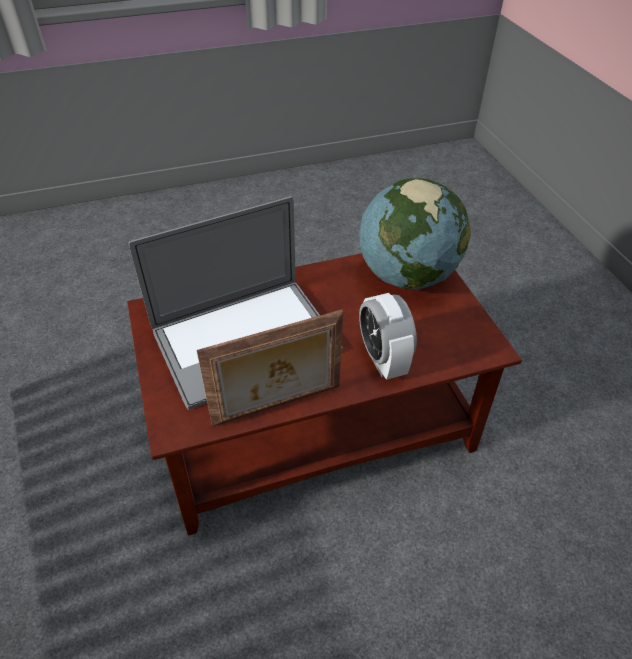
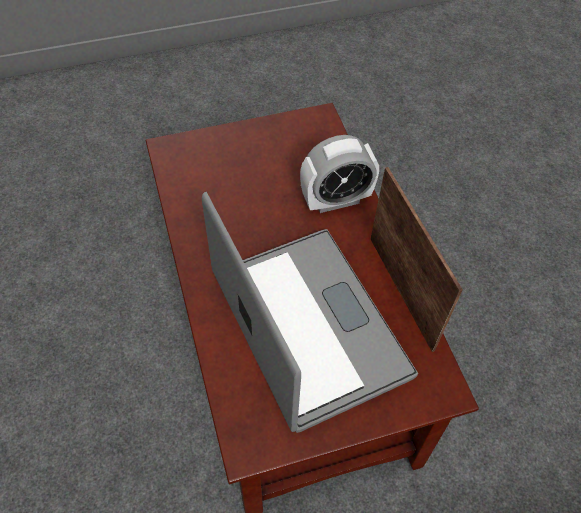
camera: 90 degrees left, 10 degrees up
globe [359,178,471,290] -> none

